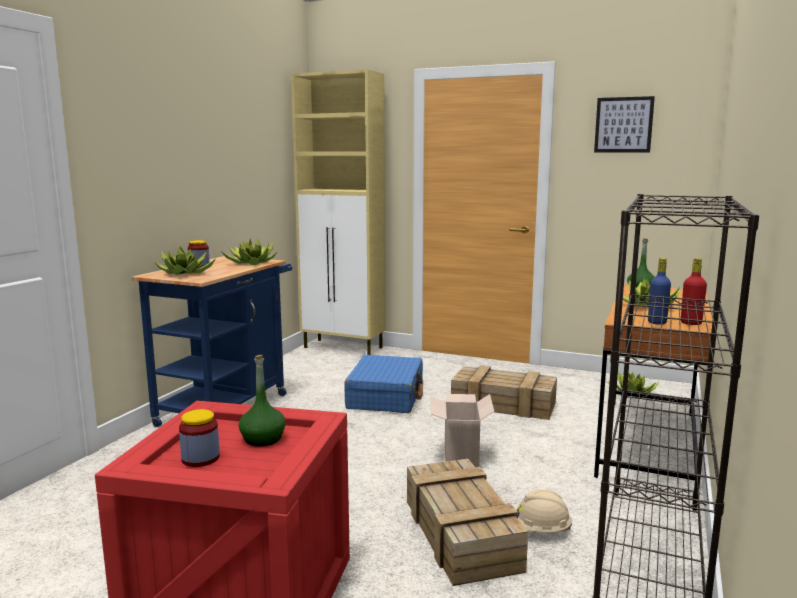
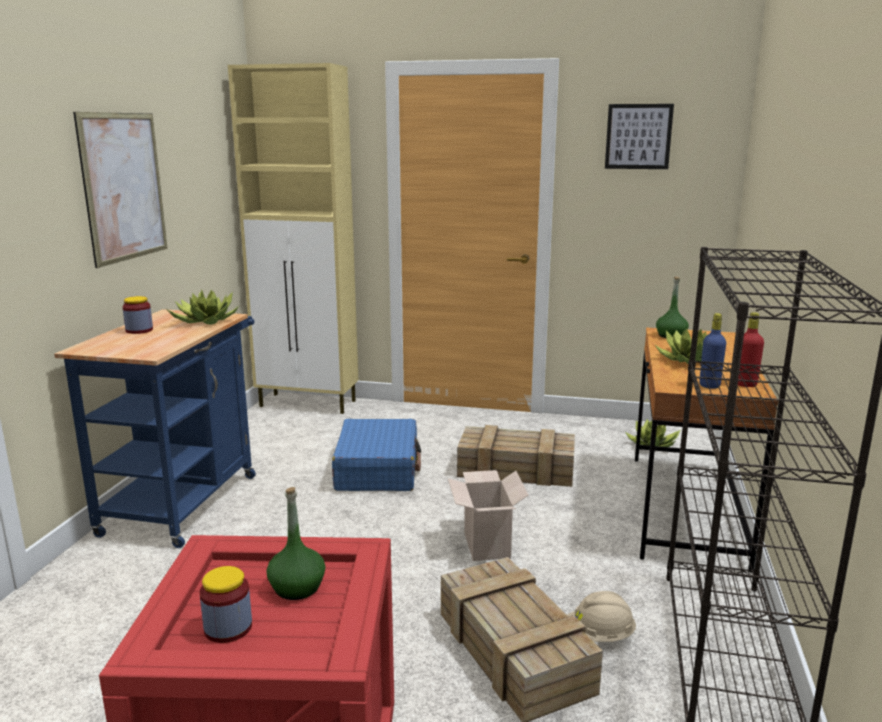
camera: 10 degrees left, 5 degrees up
potted plant [155,246,216,275] -> none
none -> picture [73,112,167,268]

